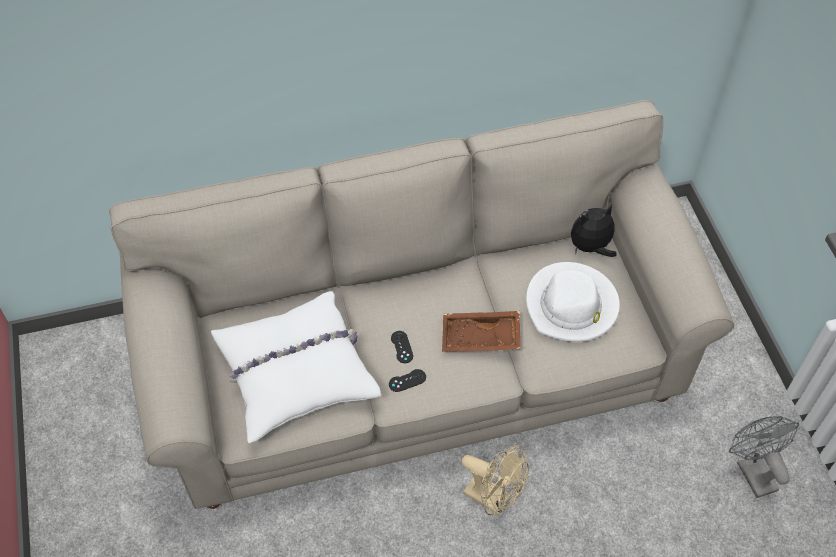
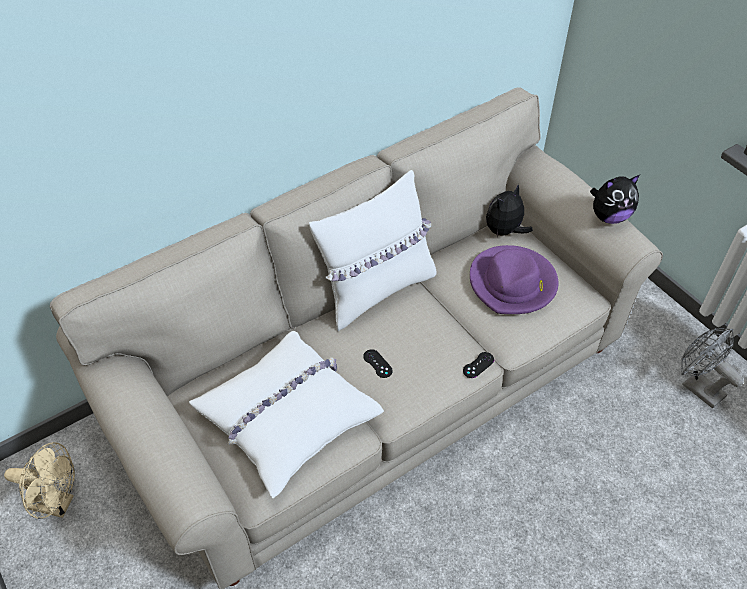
camera: 20 degrees left, 5 degrees down
black game controller [389,369,426,392] -> black game controller moved to [463,352,494,378]
brown tray [442,311,520,352] -> none
beige fan [461,445,529,515] -> beige fan moved to [4,442,75,519]
white hat [526,262,620,342] -> purple hat [470,245,559,314]
none -> white pillow [309,170,436,331]
none -> plush toy [590,175,640,224]

